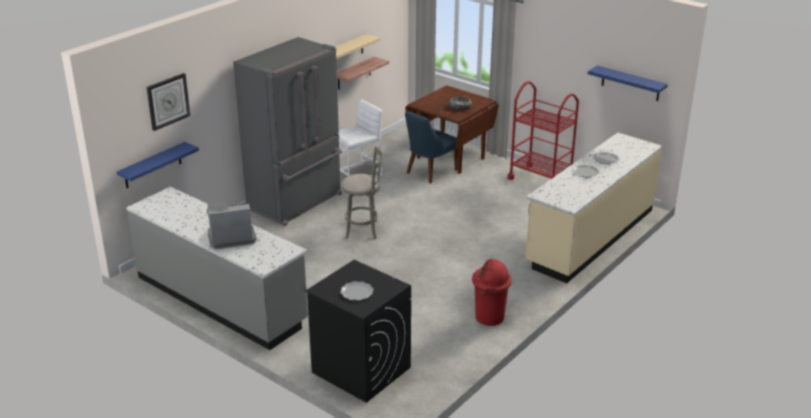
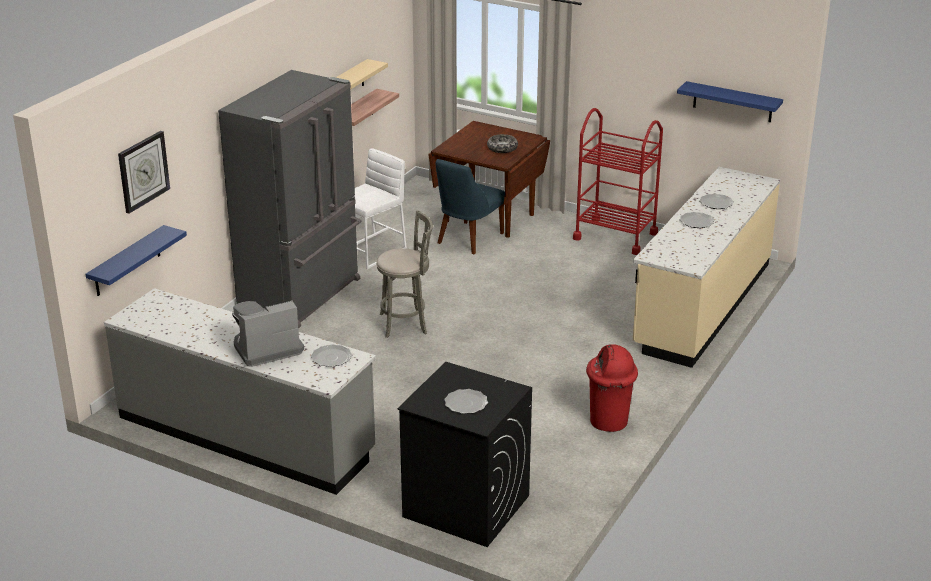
camera: 10 degrees left, 0 degrees up
none -> plate [311,344,352,367]

